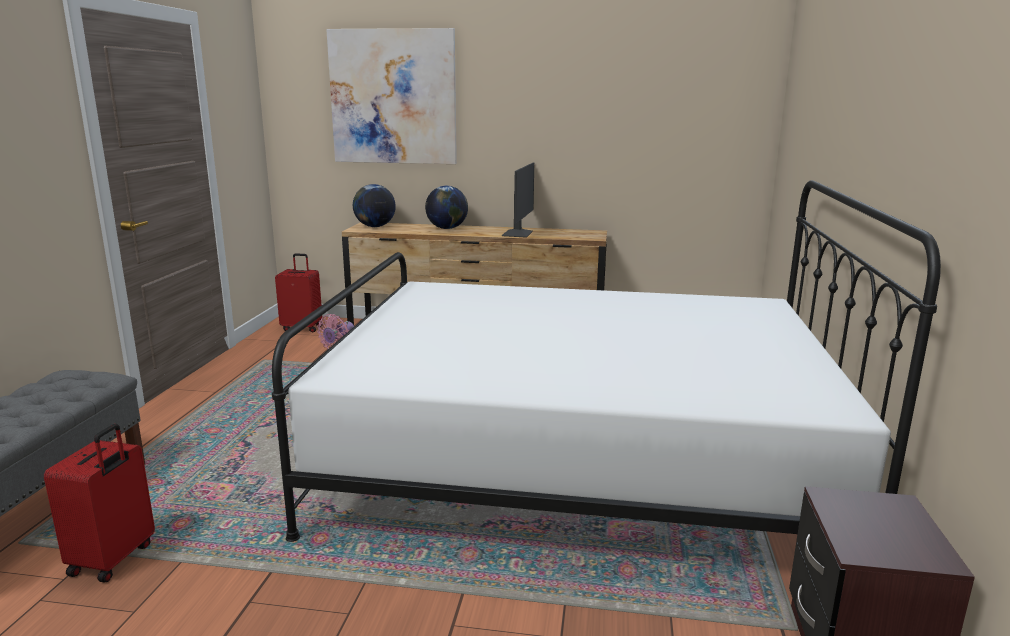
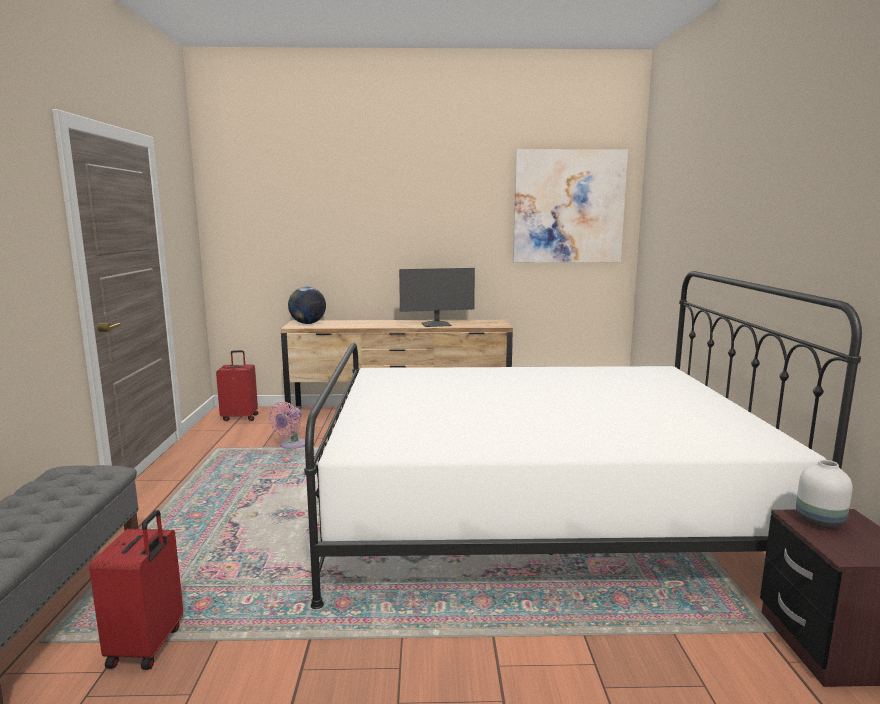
camera: 10 degrees left, 5 degrees down
picture [326,28,457,164] -> picture moved to [513,149,628,263]
globe [425,186,468,229] -> none
monitor [502,163,534,238] -> monitor turned 75 degrees clockwise [399,268,475,327]
none -> white vase [796,460,853,529]

